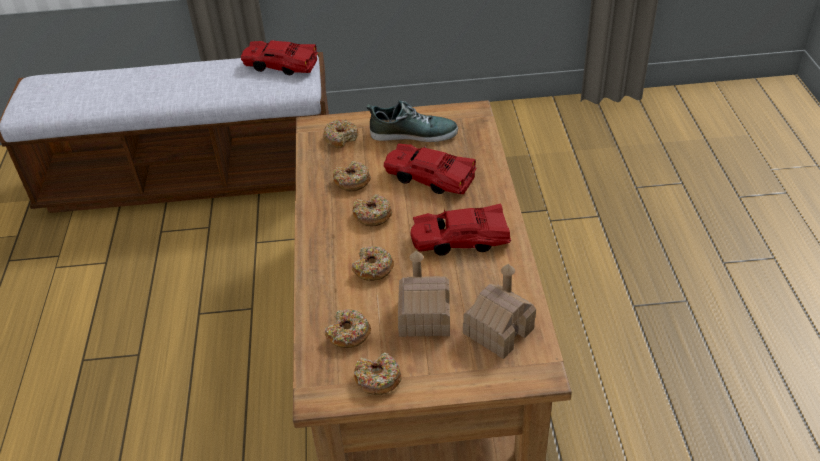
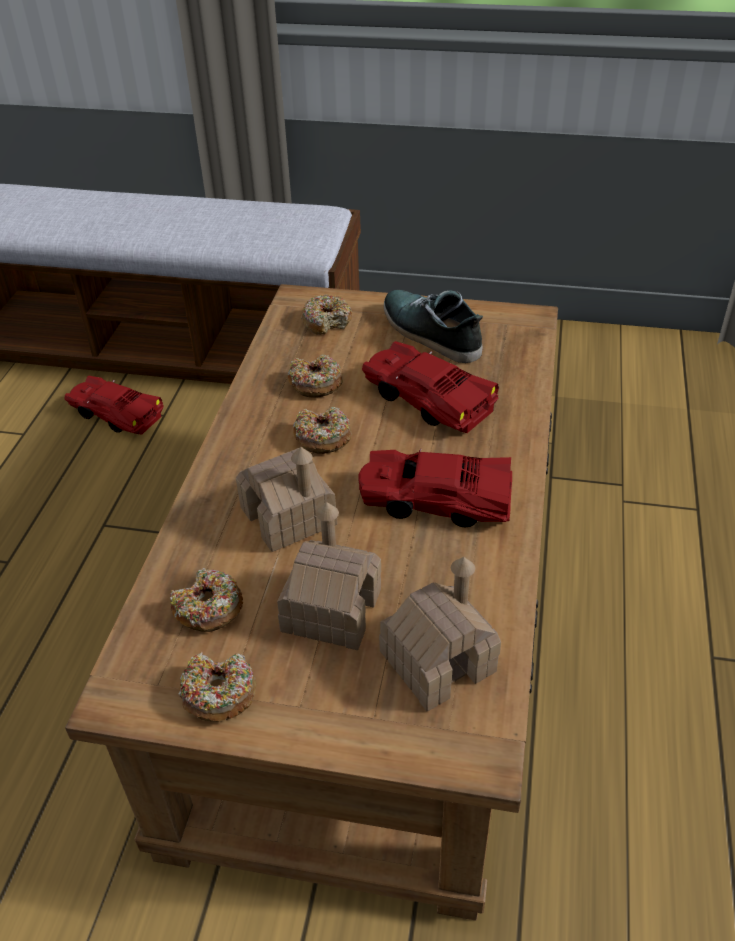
camera: 15 degrees right, 0 degrees up
red toy car [241,40,318,75] -> red toy car moved to [65,376,164,435]
donut [352,246,394,281] -> toy house [236,447,337,552]
shoe [366,100,458,142] -> shoe turned 150 degrees counterclockwise [384,290,483,363]

